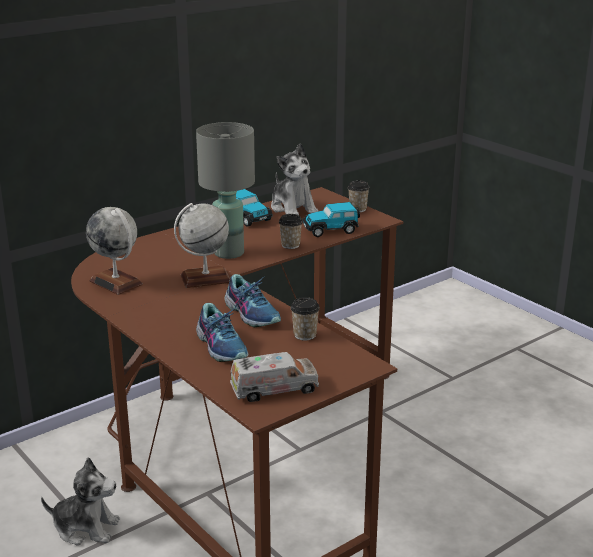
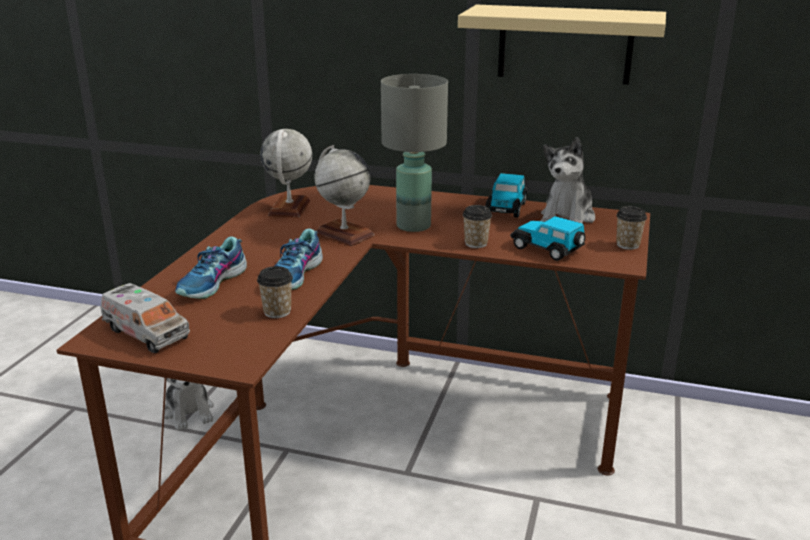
camera: 55 degrees right, 0 degrees up
none -> beige shelf [458,5,666,85]

